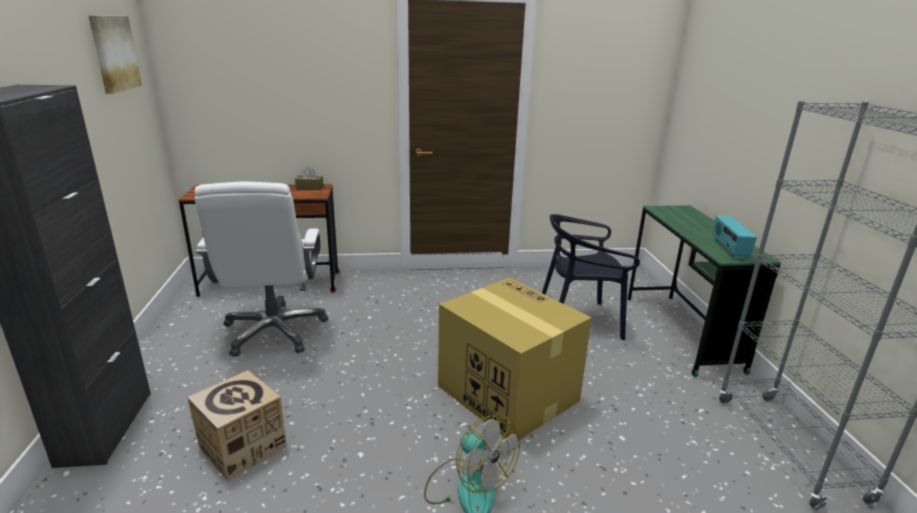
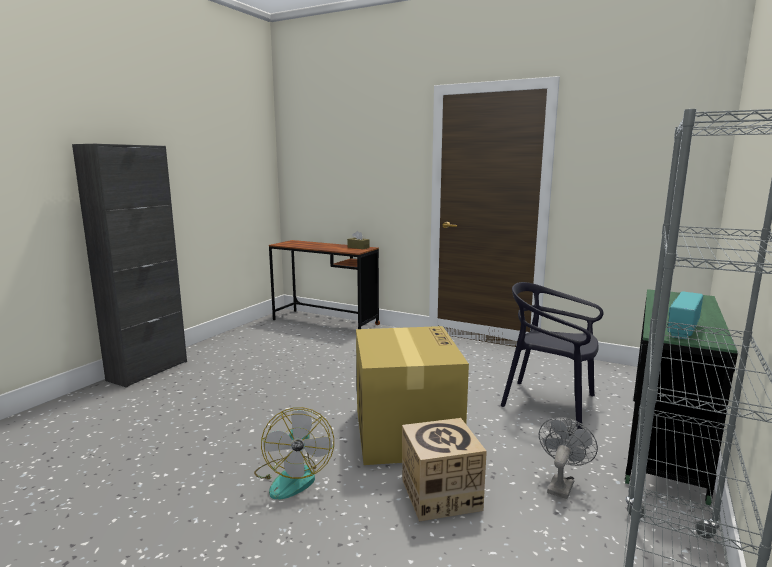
camera: 35 degrees right, 10 degrees down
picture [89,16,142,94] -> none
cardboard box [187,370,287,481] -> cardboard box moved to [402,418,487,522]
white office chair [195,182,328,357] -> none
none -> grey fan [539,417,598,499]

